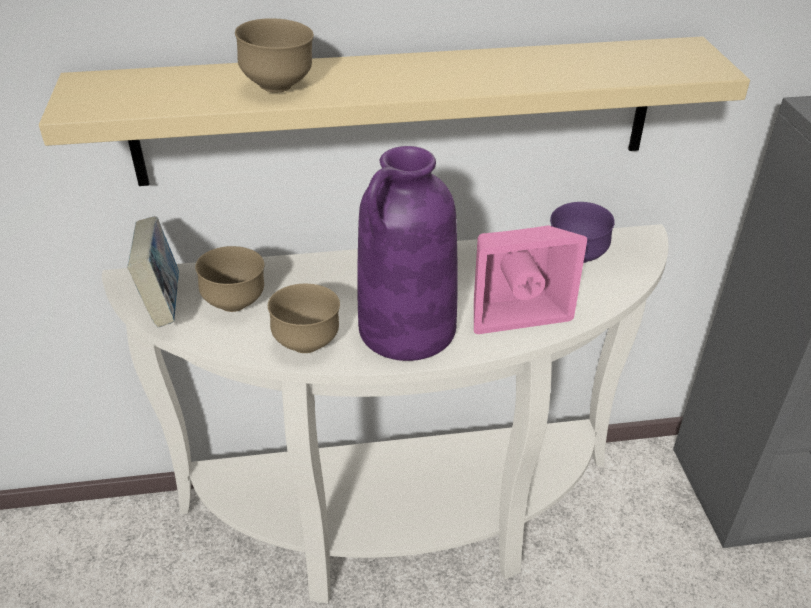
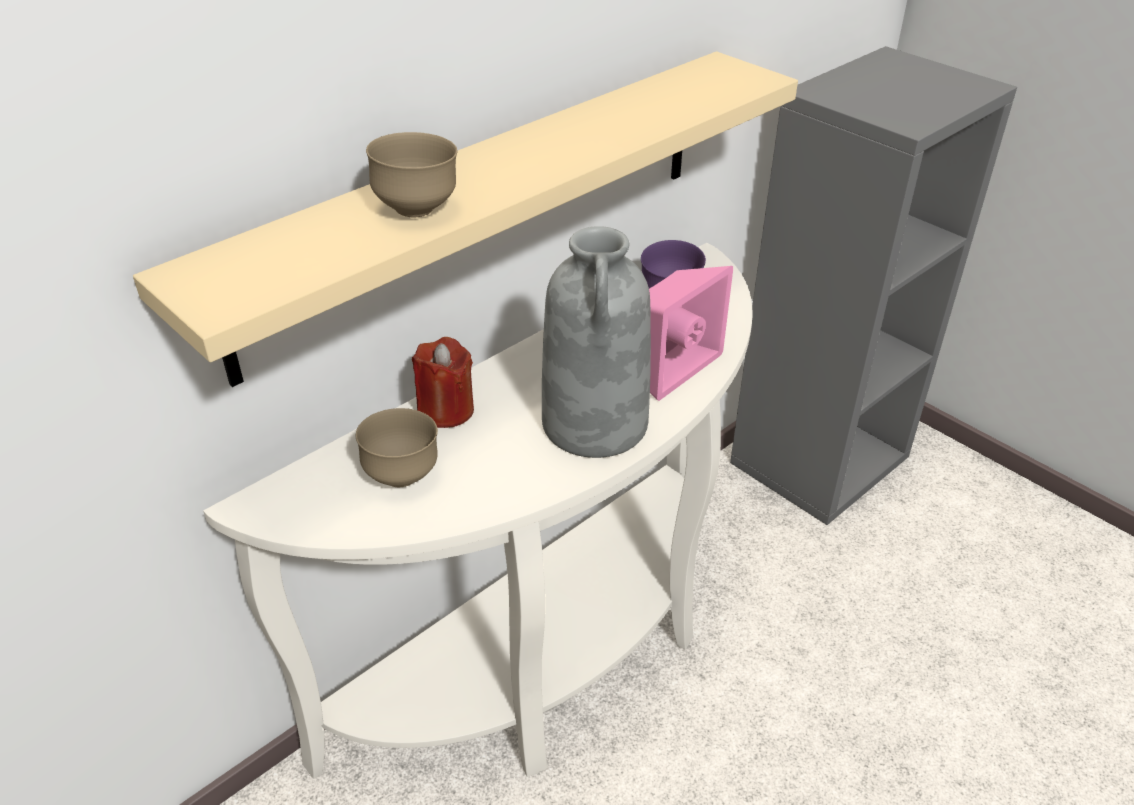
camera: 35 degrees left, 0 degrees up
book [127,216,179,327] -> none
brown bowl [268,284,340,353] -> none
purple vase [357,146,458,361] -> grey vase [542,226,651,458]
none -> red candle [412,337,474,428]

